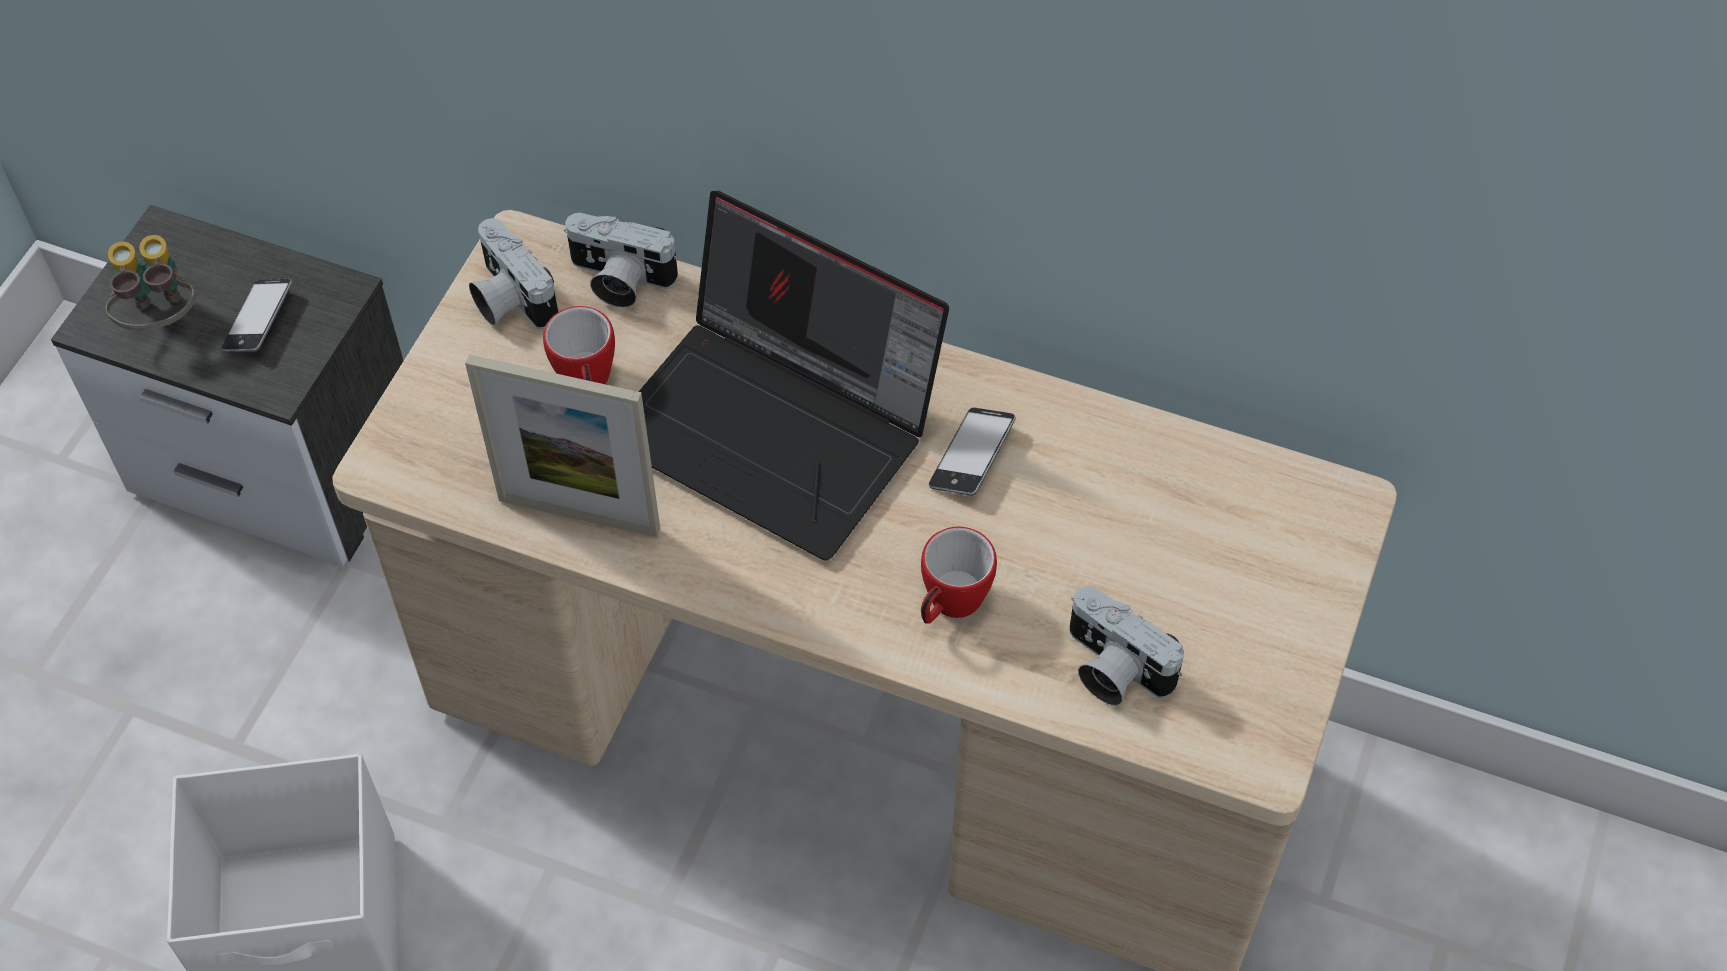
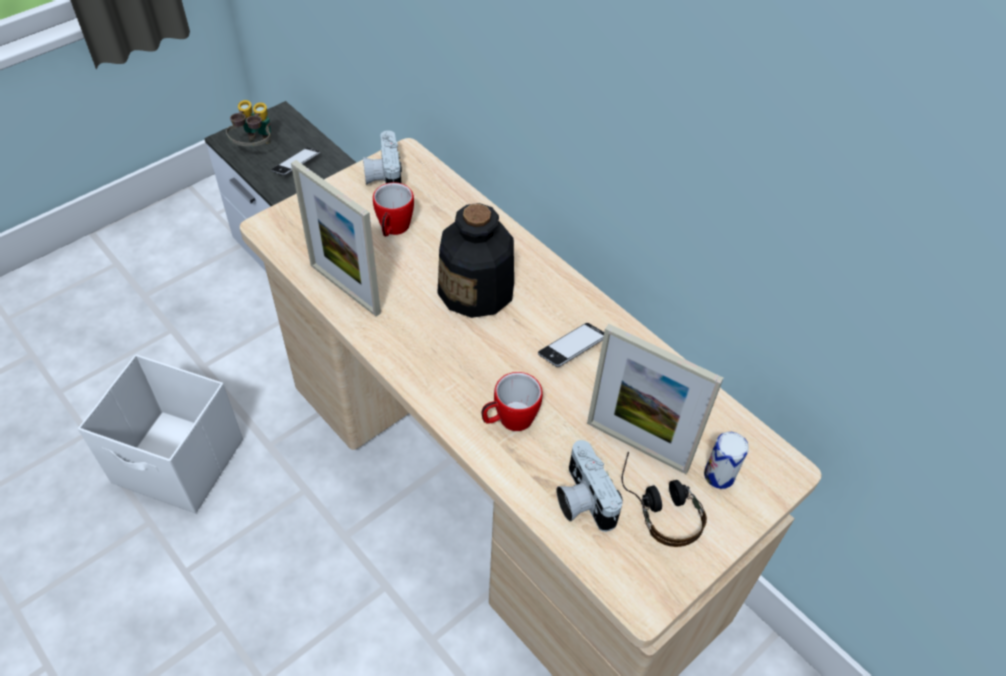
camera: 25 degrees right, 5 degrees down
camera [564,213,679,307] -> none
laptop [639,191,949,560] -> bottle [437,203,514,318]
none -> picture frame [587,324,723,474]
none -> headphones [622,452,707,547]
none -> can [704,432,749,489]

